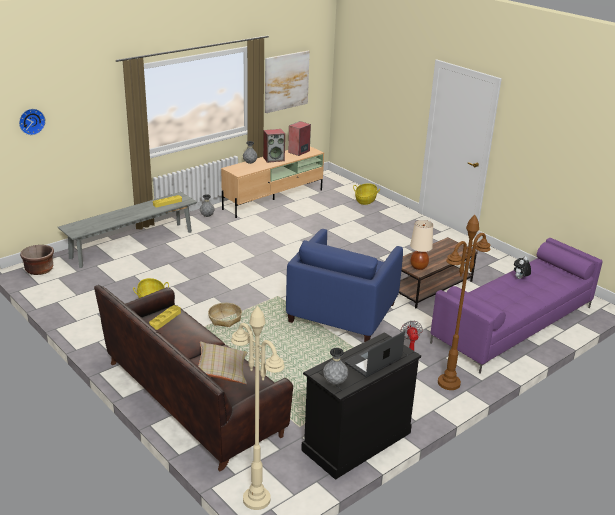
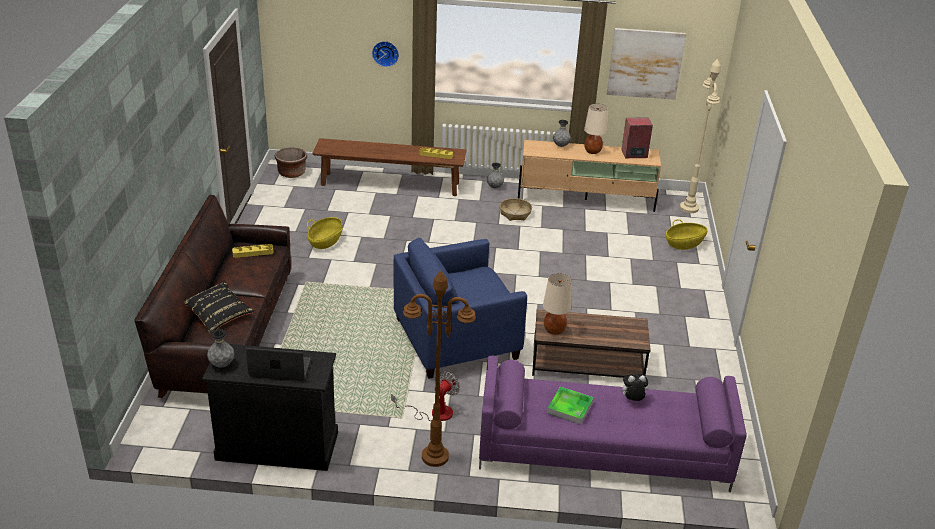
camera: 45 degrees right, 5 degrees up
wall clock [19,109,46,135] -> wall clock moved to [372,41,399,67]
grey bench [58,192,197,268] -> brown bench [312,138,467,196]
beige pillow [198,342,248,384] -> black pillow [184,281,255,334]
basket [208,303,242,327] -> basket moved to [500,198,532,221]
beige floor lamp [231,306,285,510] -> beige floor lamp moved to [680,59,721,213]
speaker [263,129,285,163] -> beige table lamp [584,104,607,154]
none -> tray [547,387,594,424]

